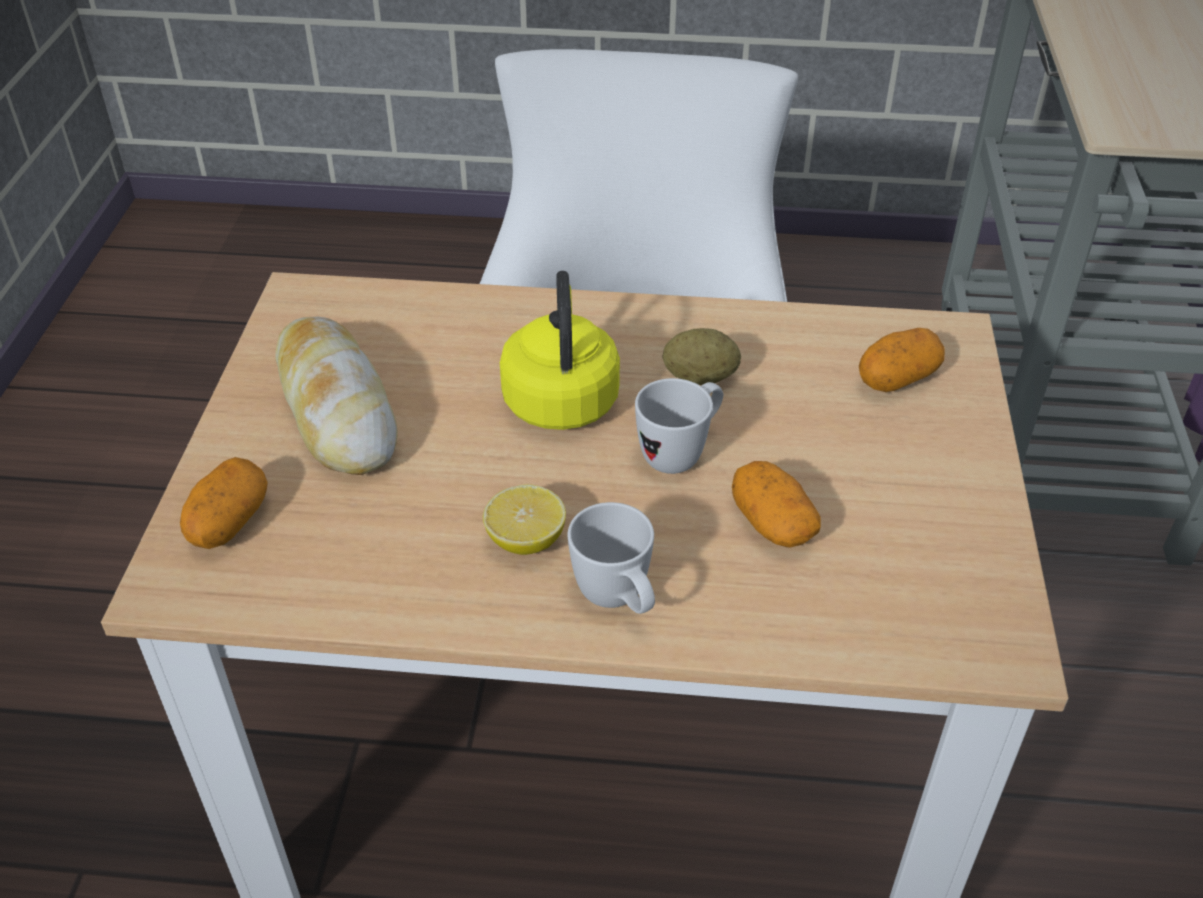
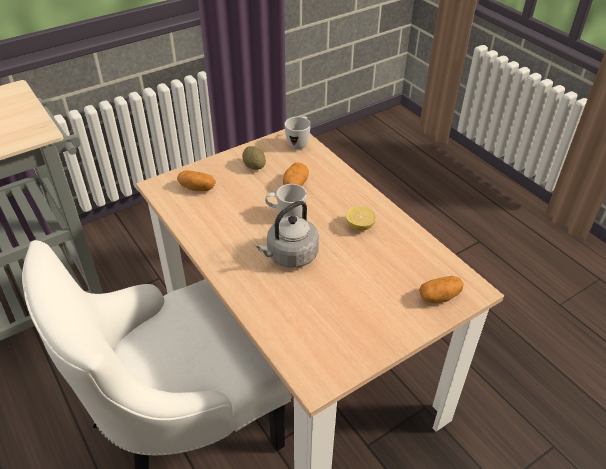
camera: 130 degrees left, 0 degrees up
bread [275,316,398,475] -> none
yellow kettle [500,271,620,430] -> grey kettle [257,201,319,268]
white mug [568,502,655,614] -> white mug moved to [284,116,311,149]
potato [663,328,741,385] -> potato moved to [242,146,266,170]

